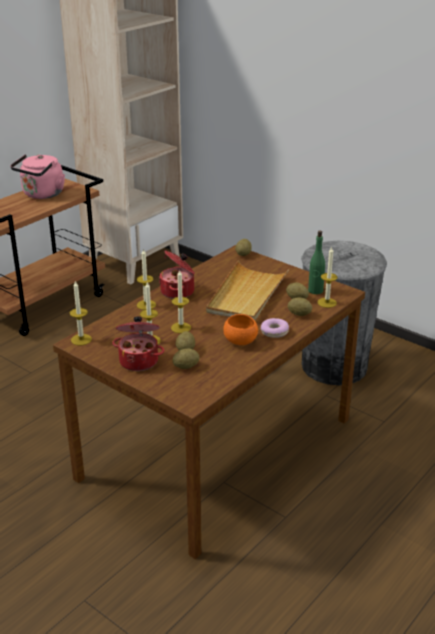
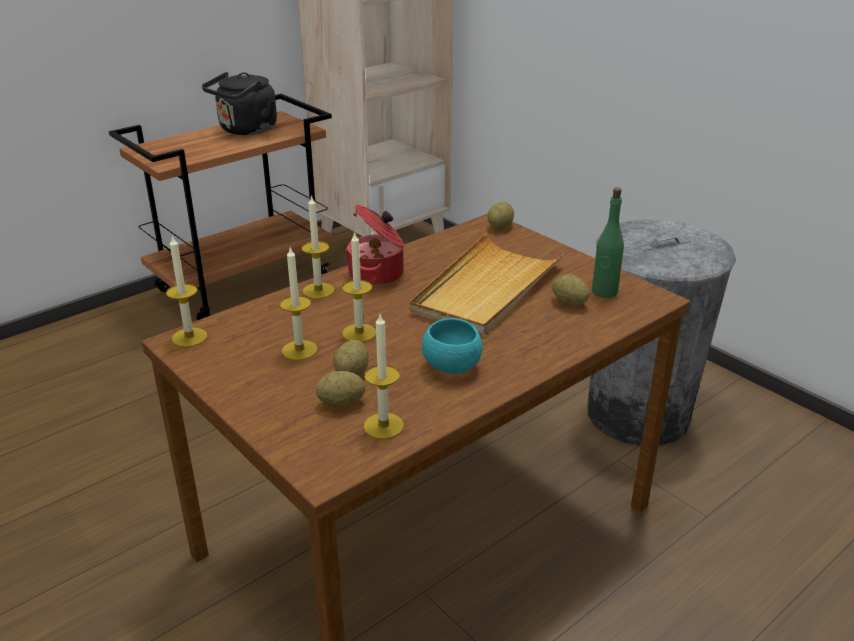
camera: 10 degrees right, 0 degrees up
pink kettle [10,154,65,199] -> black kettle [202,72,277,135]
cooking pot [112,316,165,371] -> none
orange bowl [223,314,258,345] -> turquoise bowl [422,318,482,374]
donut [261,318,289,338] -> none
potato [288,297,312,316] -> none
candle [317,246,338,308] -> candle moved to [364,314,404,439]

